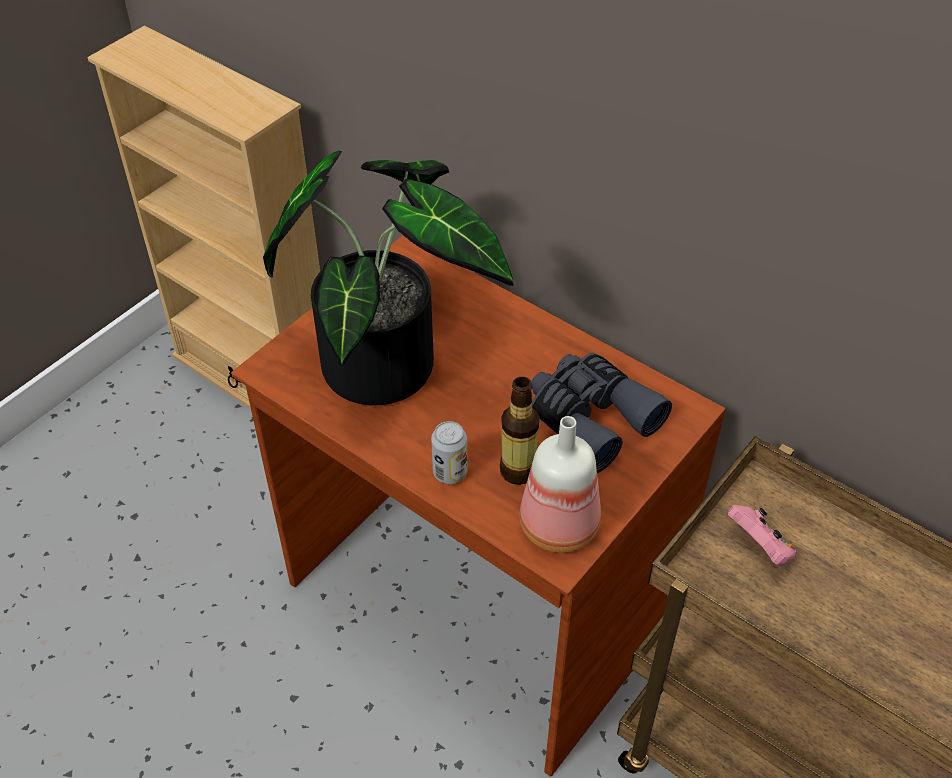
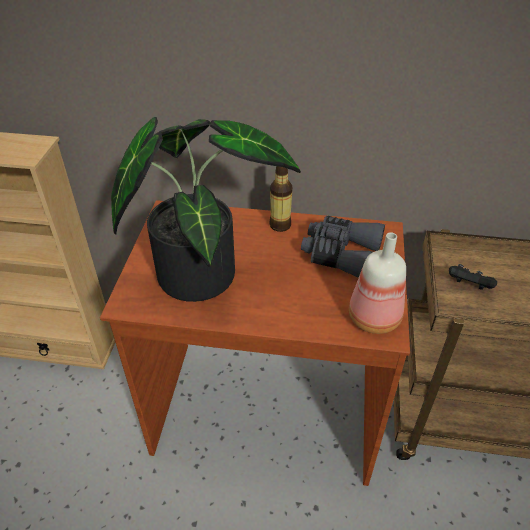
camera: 30 degrees left, 5 degrees down
can [431,421,467,484] -> none
bottle [500,377,540,485] -> bottle moved to [270,166,292,232]
pink game controller [727,505,796,566] -> black game controller [449,264,497,290]

